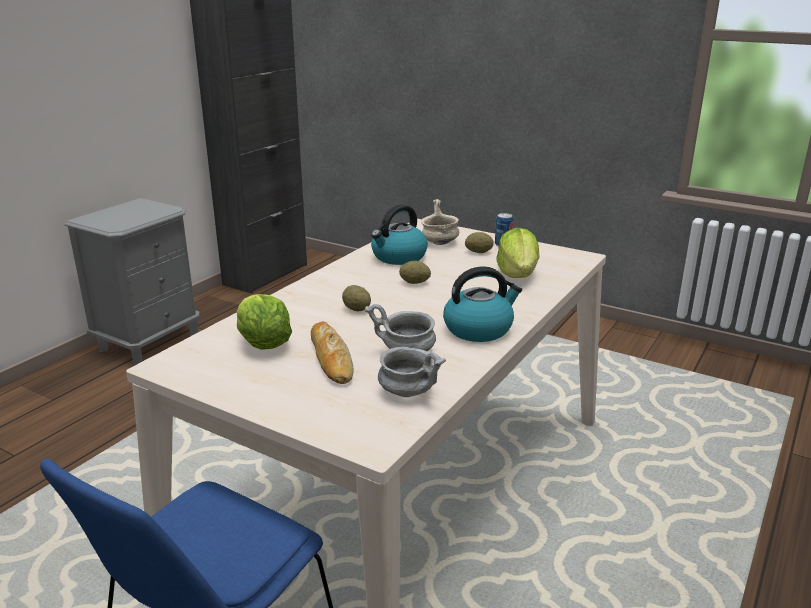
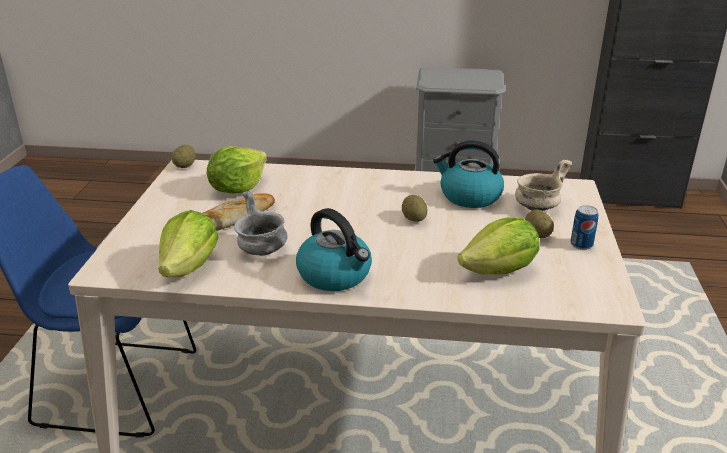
camera: 65 degrees right, 5 degrees up
potato [342,285,371,311] -> potato moved to [171,144,196,168]
grey bowl [378,347,446,397] -> lettuce [159,210,219,278]

